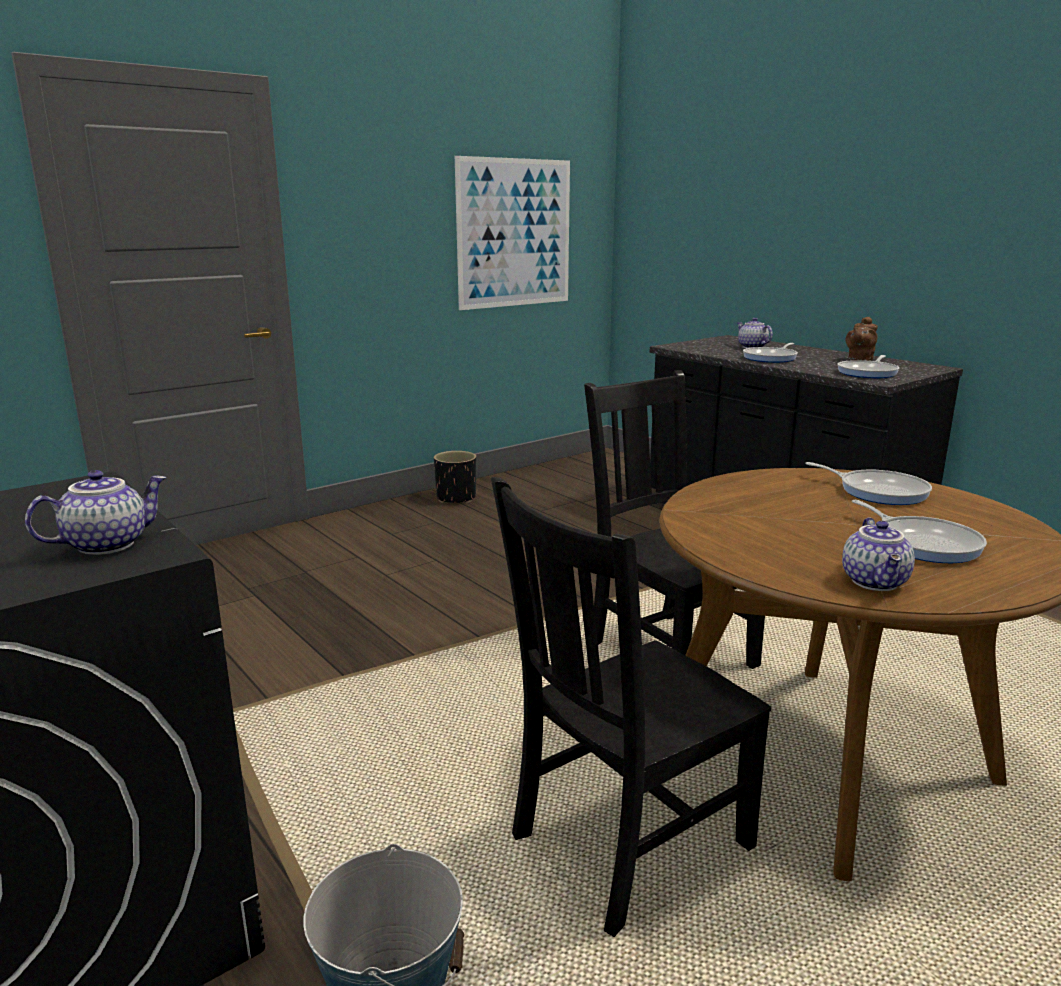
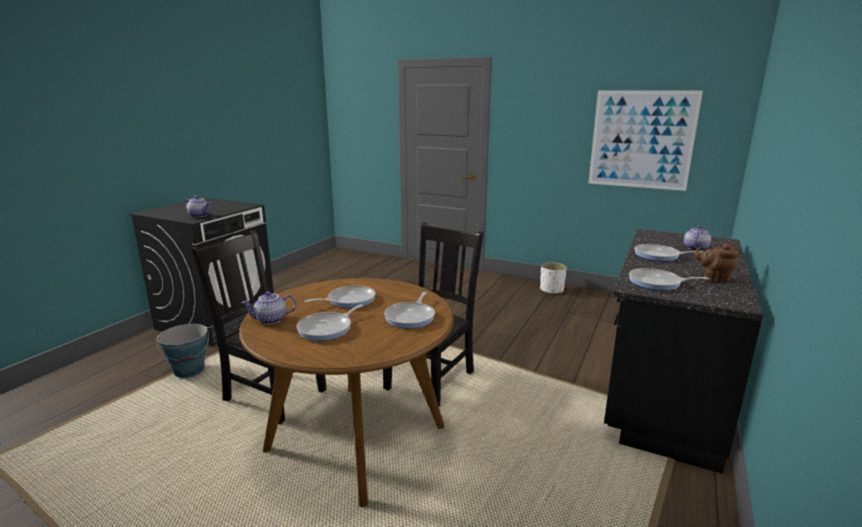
camera: 65 degrees right, 0 degrees up
black planter [434,451,476,503] -> white planter [540,262,567,294]
none -> frying pan [305,286,375,308]

